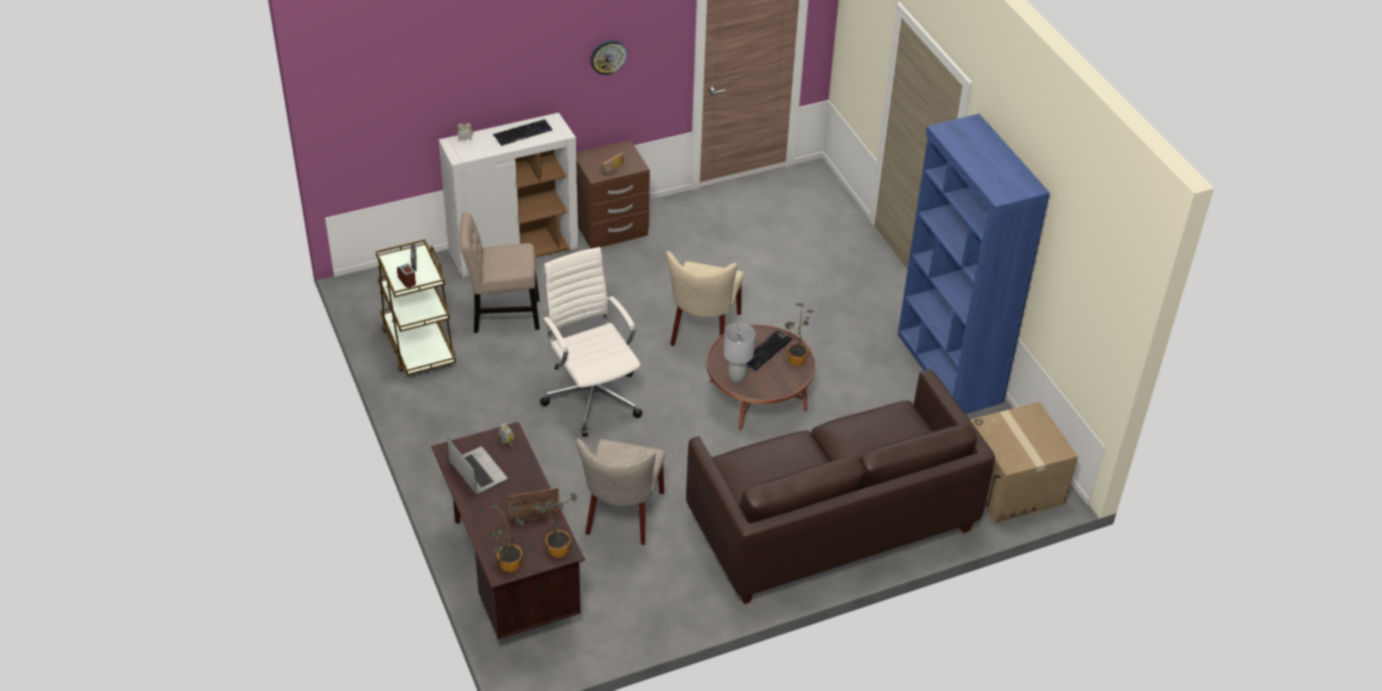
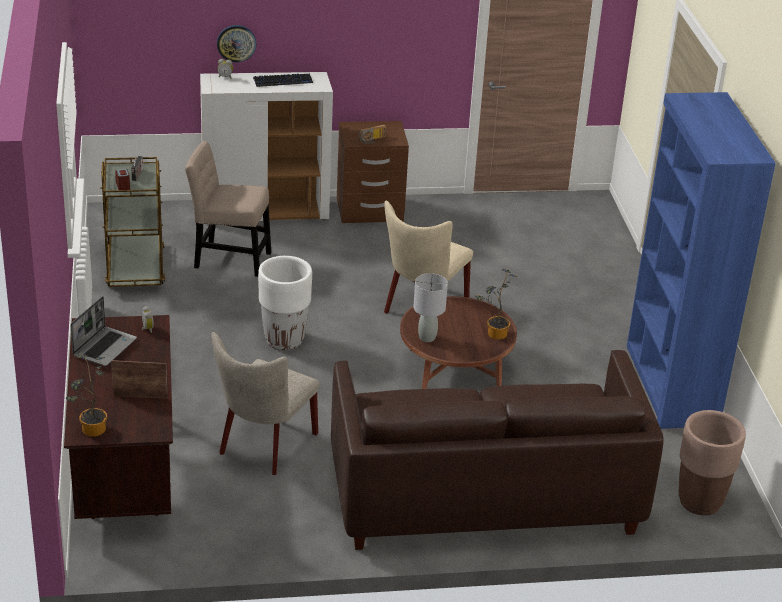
camera: 15 degrees right, 10 degrees down
laptop [447,438,508,494] -> laptop turned 45 degrees clockwise [70,296,137,366]
potted plant [532,493,578,558] -> none
white office chair [540,247,642,437] -> white planter [258,256,312,350]
wall clock [590,40,628,75] -> wall clock moved to [217,25,256,62]
keyboard [747,331,792,370] -> none
cardboard box [970,402,1078,523] -> brown planter [679,410,746,515]

